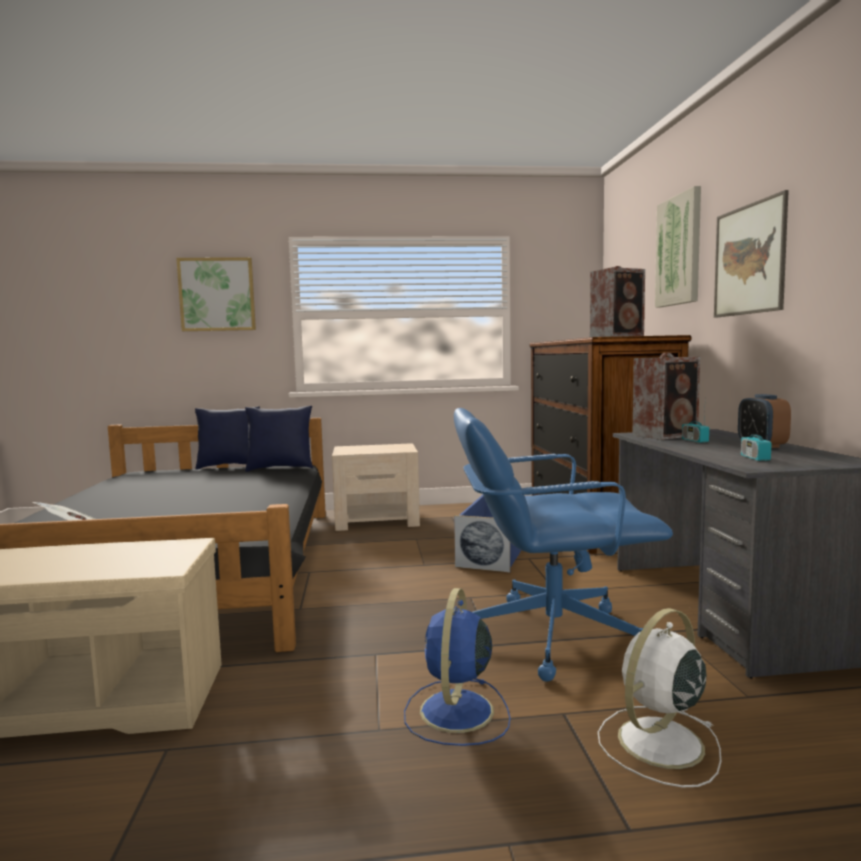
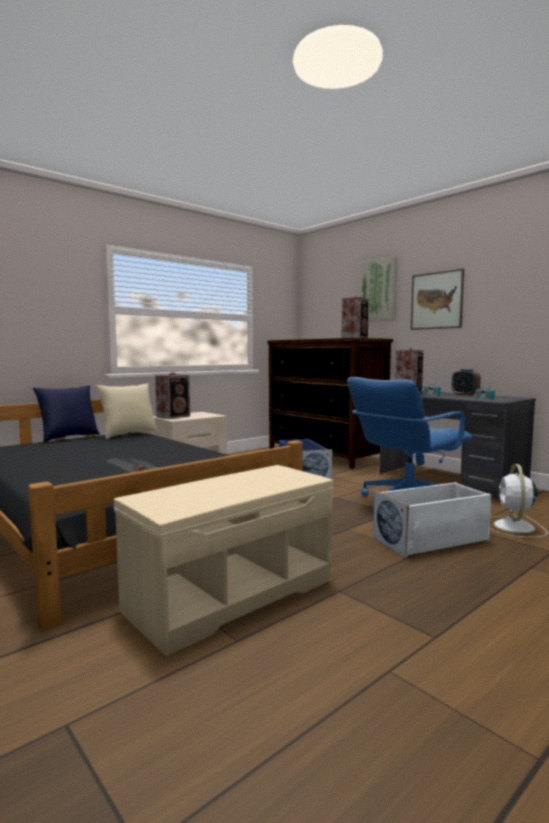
camera: 35 degrees left, 0 degrees up
picture [176,257,256,331] -> none
blue pillow [245,406,313,472] -> beige pillow [96,383,158,439]
blue fan [404,588,511,746] -> white storage box [373,482,492,558]
none -> speaker [155,373,190,419]

